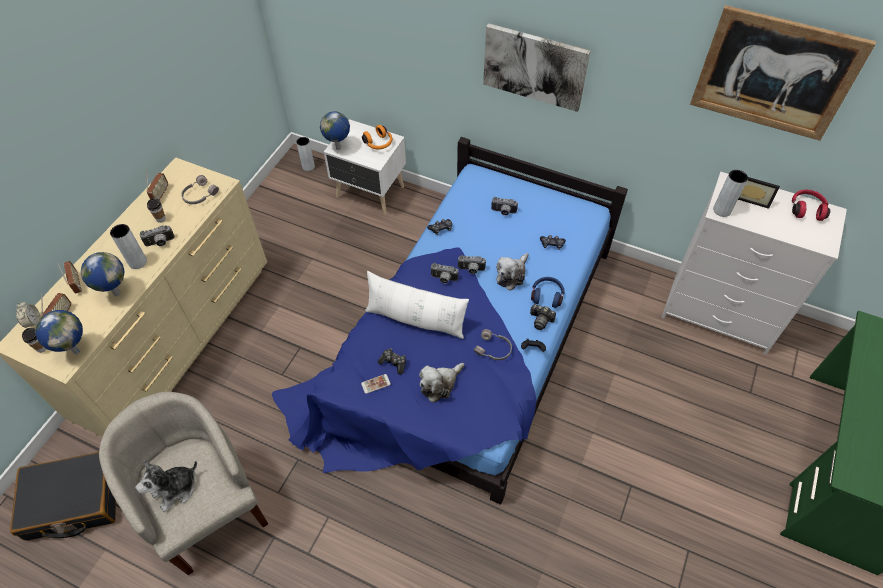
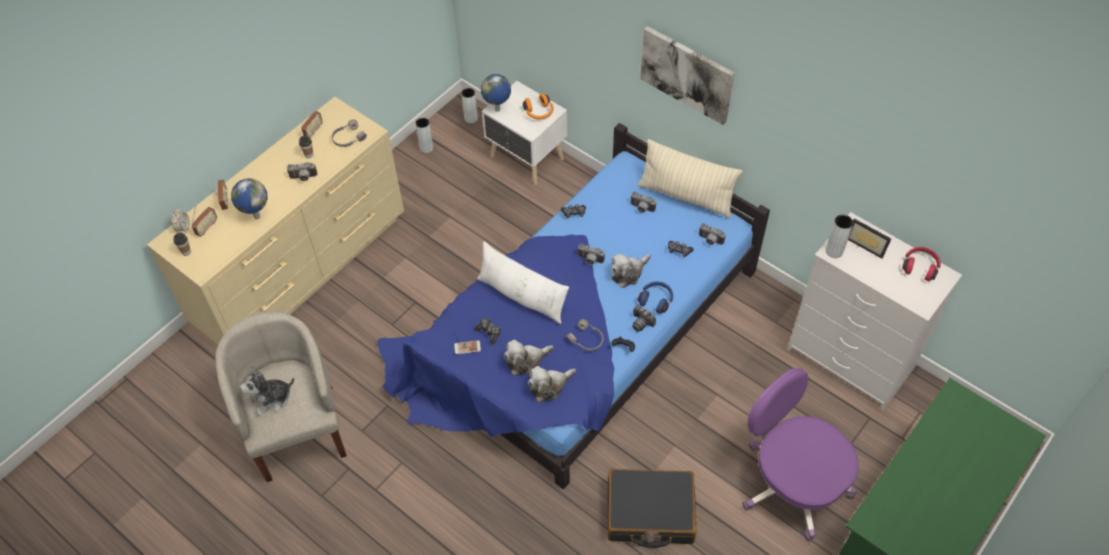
camera: 15 degrees right, 0 degrees up
black suitcase [10,452,116,541] -> black suitcase moved to [608,469,697,548]
globe [36,310,83,354] -> none
grey vase [110,224,147,269] -> grey vase moved to [415,118,433,153]
camera [430,263,459,284] -> camera moved to [699,223,726,245]
picture [690,5,876,141] -> none
none -> plush toy [528,366,576,403]
none -> beige pillow [638,139,742,218]
none -> purple office chair [742,368,859,542]

